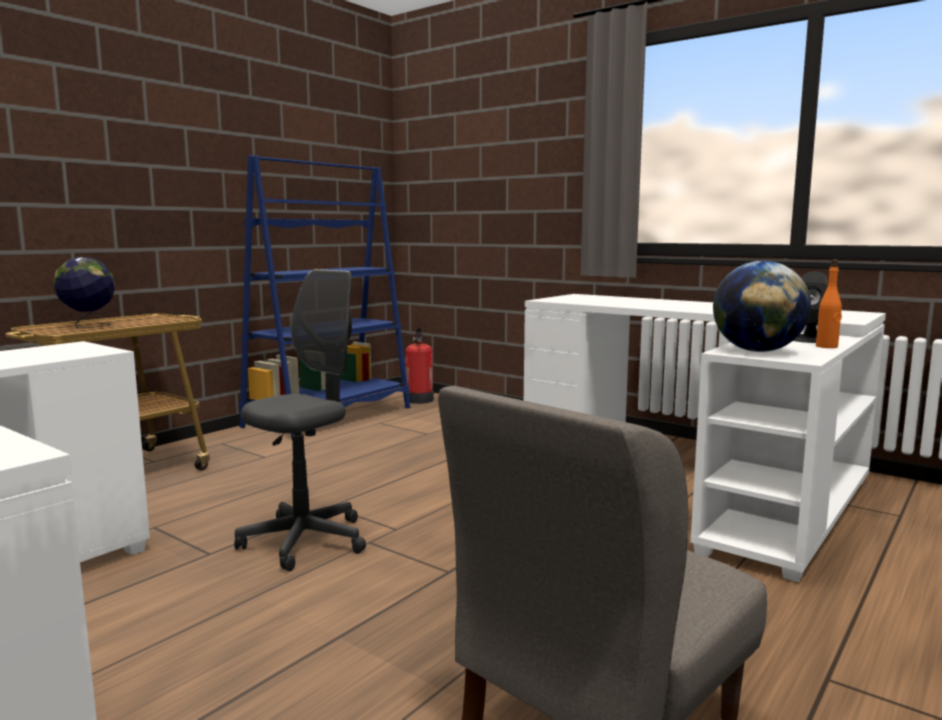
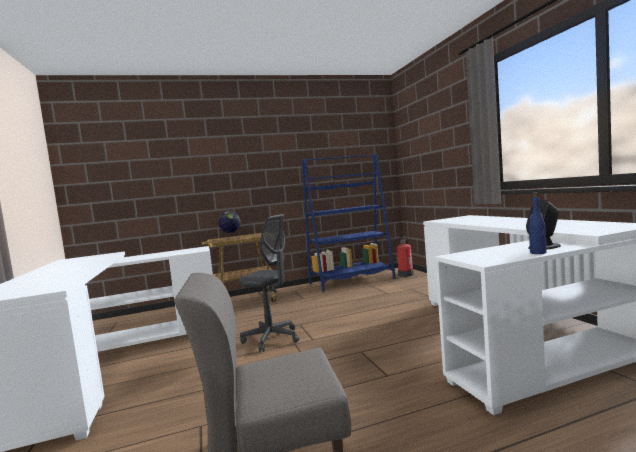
camera: 35 degrees right, 5 degrees down
grey office chair [234,269,366,571] -> grey office chair turned 45 degrees clockwise [239,214,299,352]
globe [713,261,811,352] -> none
orange bottle [816,259,842,348] -> blue bottle [529,192,546,254]

